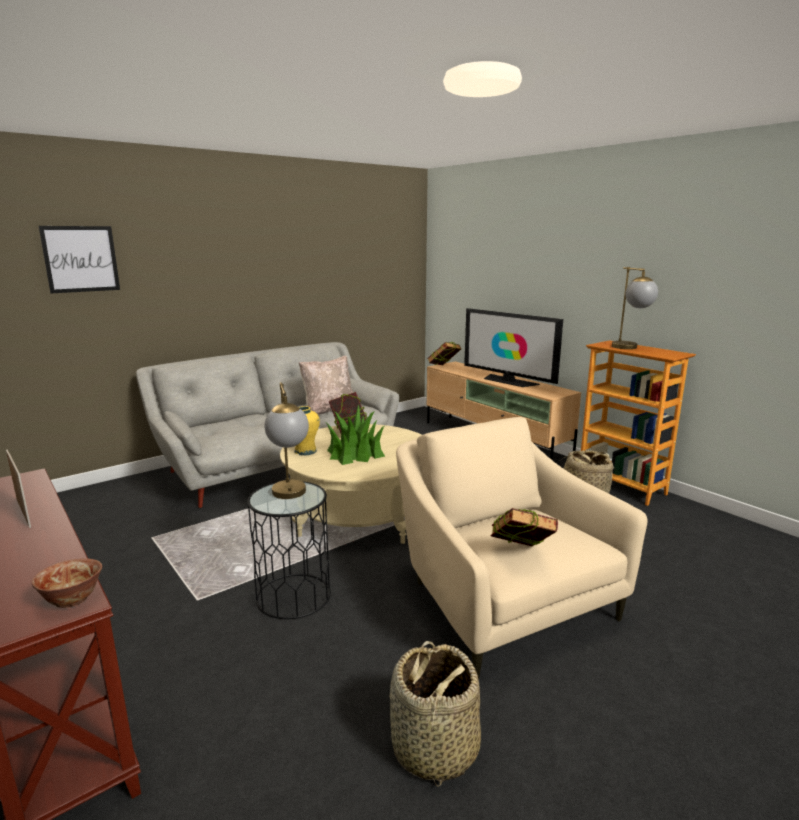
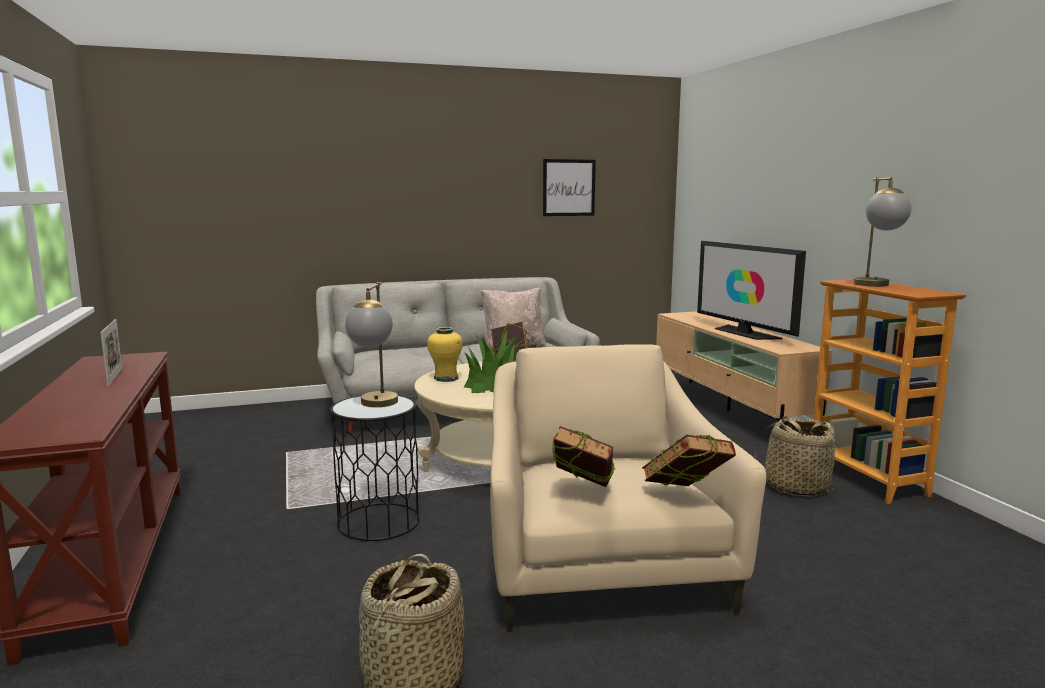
camera: 20 degrees right, 5 degrees down
bowl [32,558,102,608] -> none
picture [39,226,120,293] -> picture moved to [543,159,596,216]
book [427,342,461,365] -> book moved to [642,435,736,486]

